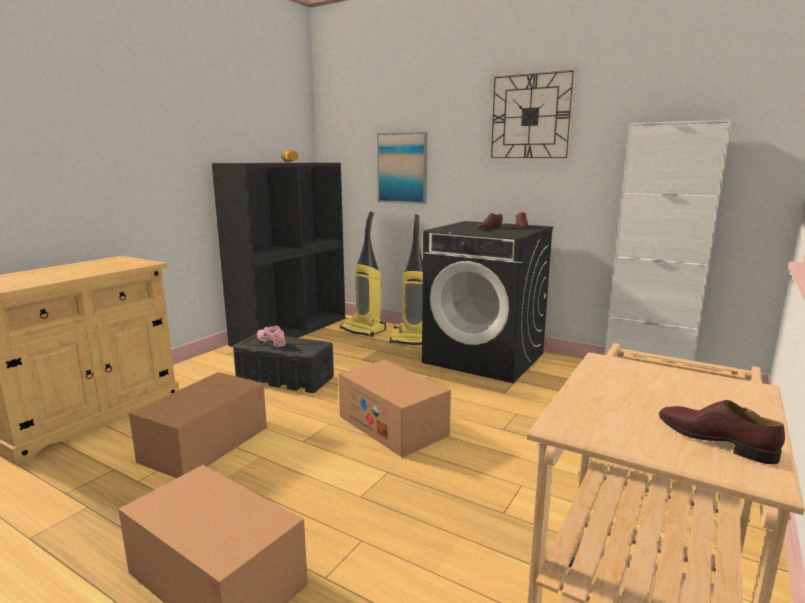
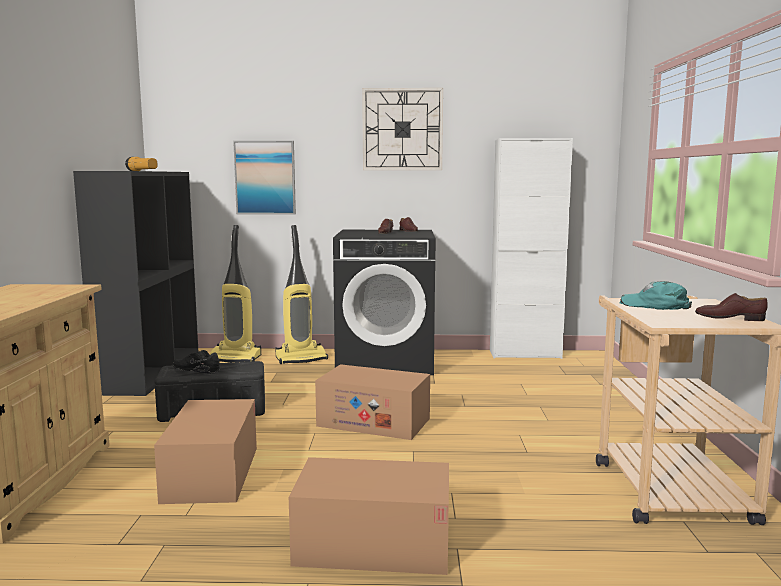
camera: 30 degrees left, 5 degrees down
pink shoe [257,325,286,348] -> black shoe [173,350,220,374]
none -> turquoise cap [620,281,692,310]

